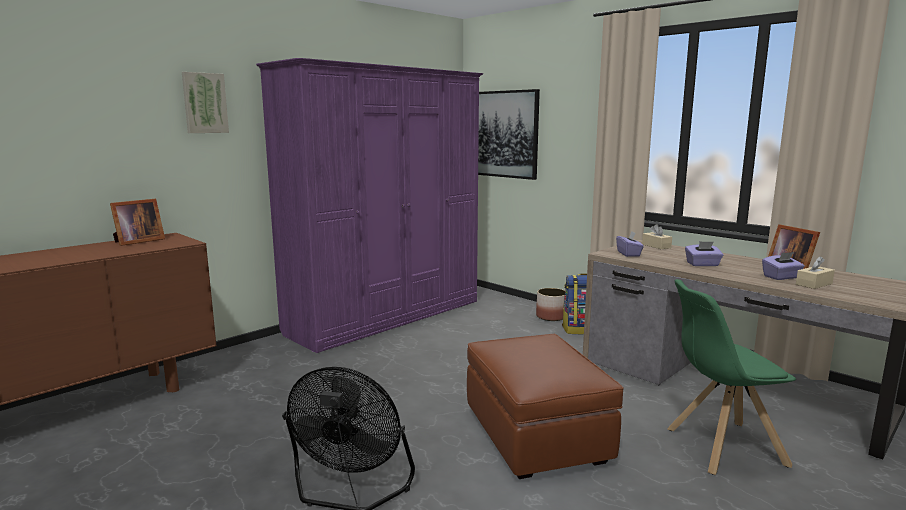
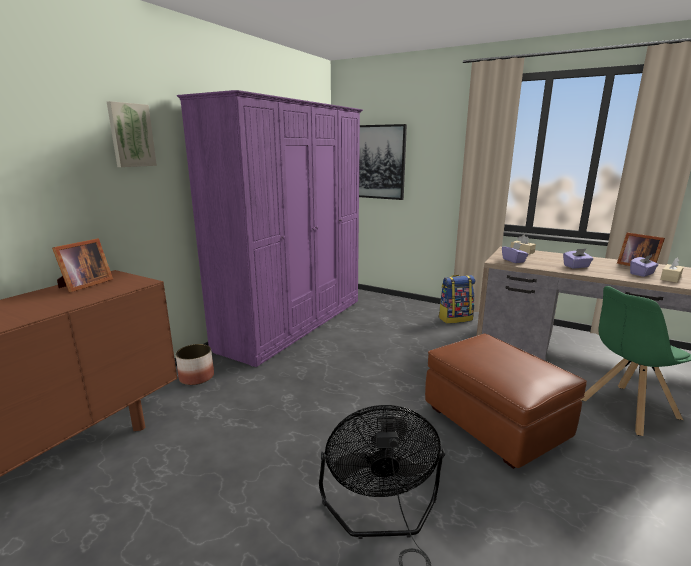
camera: 15 degrees left, 5 degrees up
planter [536,288,565,321] -> planter moved to [176,344,214,385]

